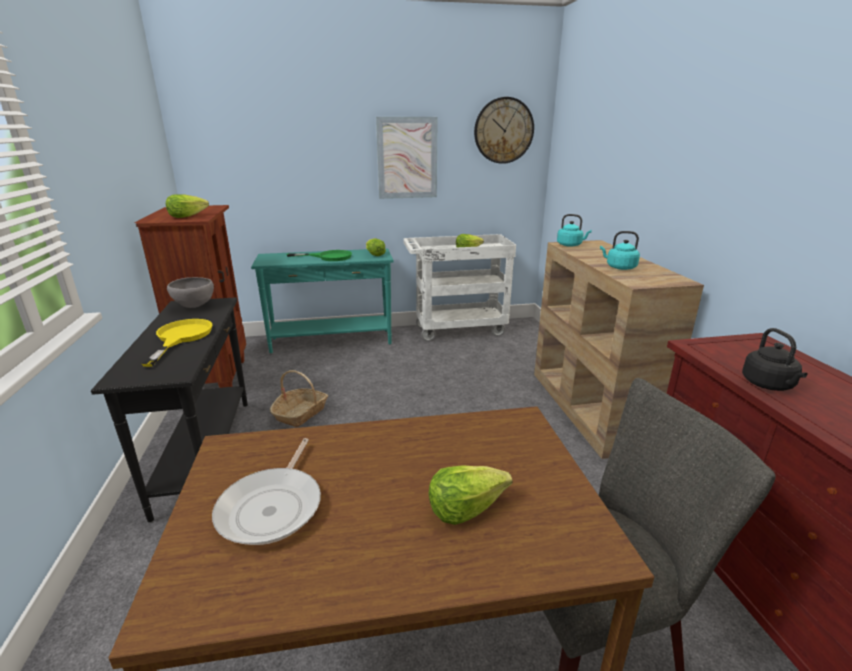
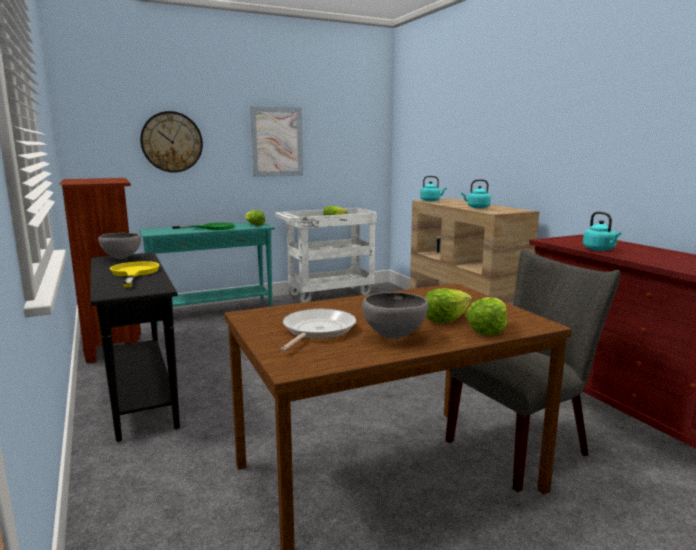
camera: 15 degrees left, 10 degrees down
lettuce [166,194,209,218] -> lettuce moved to [465,297,507,335]
frying pan [212,438,321,545] -> frying pan turned 150 degrees counterclockwise [280,309,356,352]
basket [270,370,328,427] -> none
wall clock [474,97,534,164] -> wall clock moved to [140,111,203,173]
black kettle [742,328,808,391] -> turquoise kettle [583,211,621,251]
none -> grey bowl [362,292,428,339]

